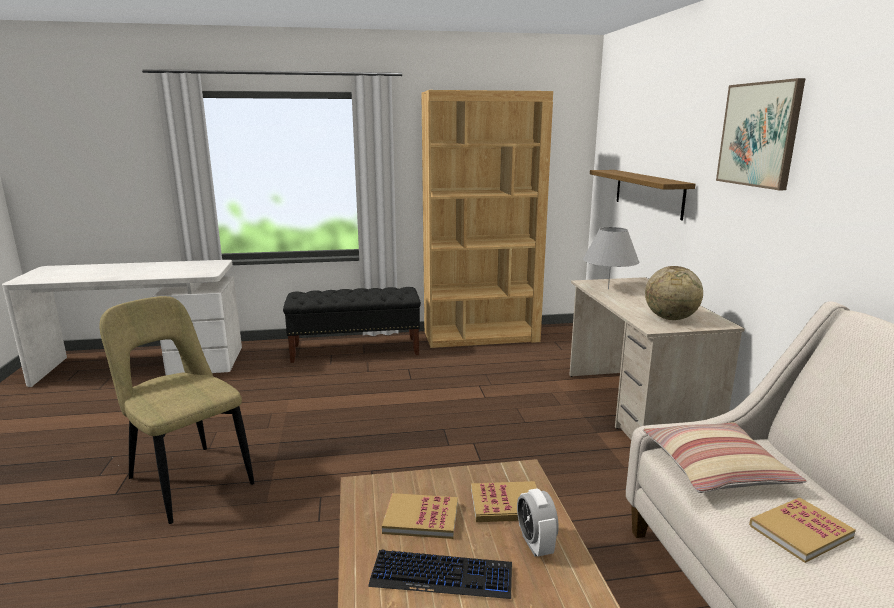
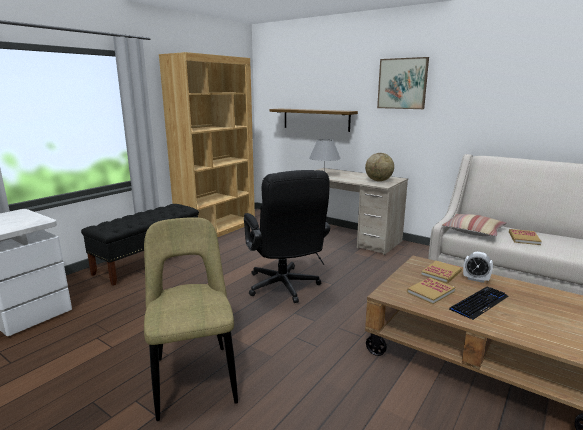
camera: 45 degrees left, 0 degrees up
beige chair [100,296,254,524] -> beige chair turned 75 degrees clockwise [144,217,238,421]
none -> black office chair [244,170,330,303]

